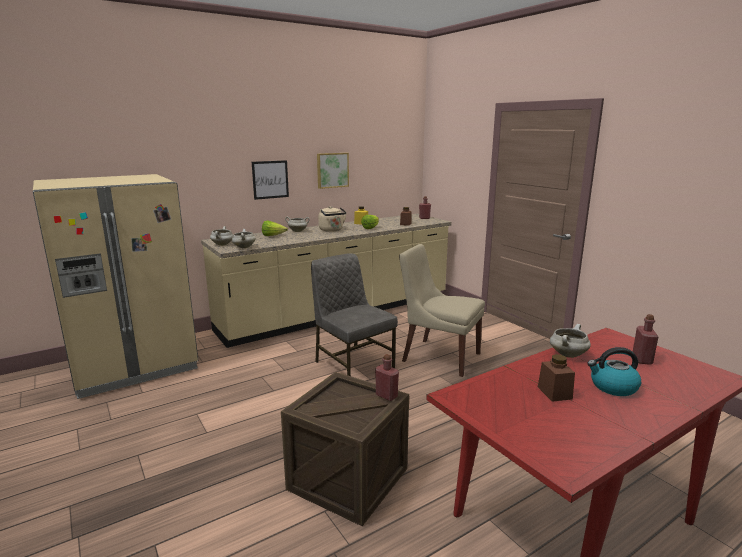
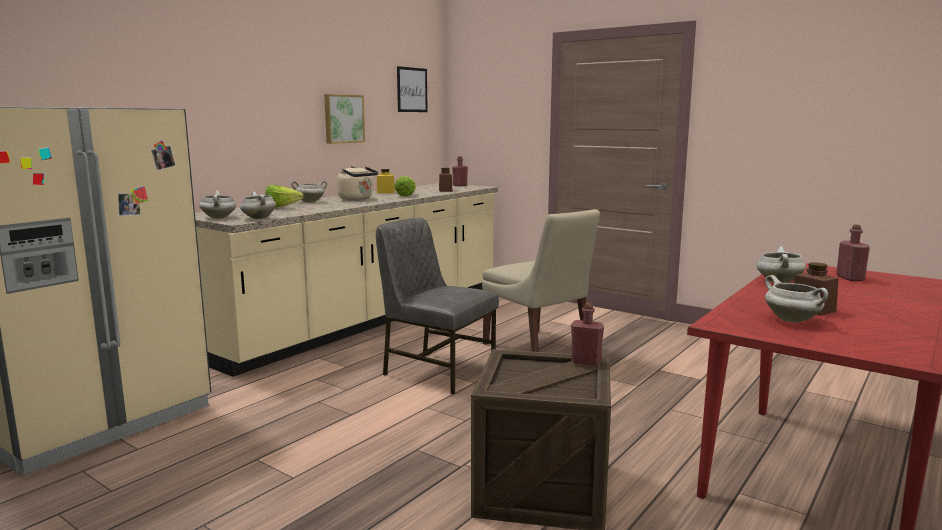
camera: 20 degrees left, 5 degrees down
picture [252,160,289,200] -> picture moved to [397,66,428,112]
beige chair [399,244,485,377] -> beige chair turned 135 degrees counterclockwise [482,209,600,352]
kettle [587,347,641,396] -> none
none -> white cooking pot [765,275,828,323]

